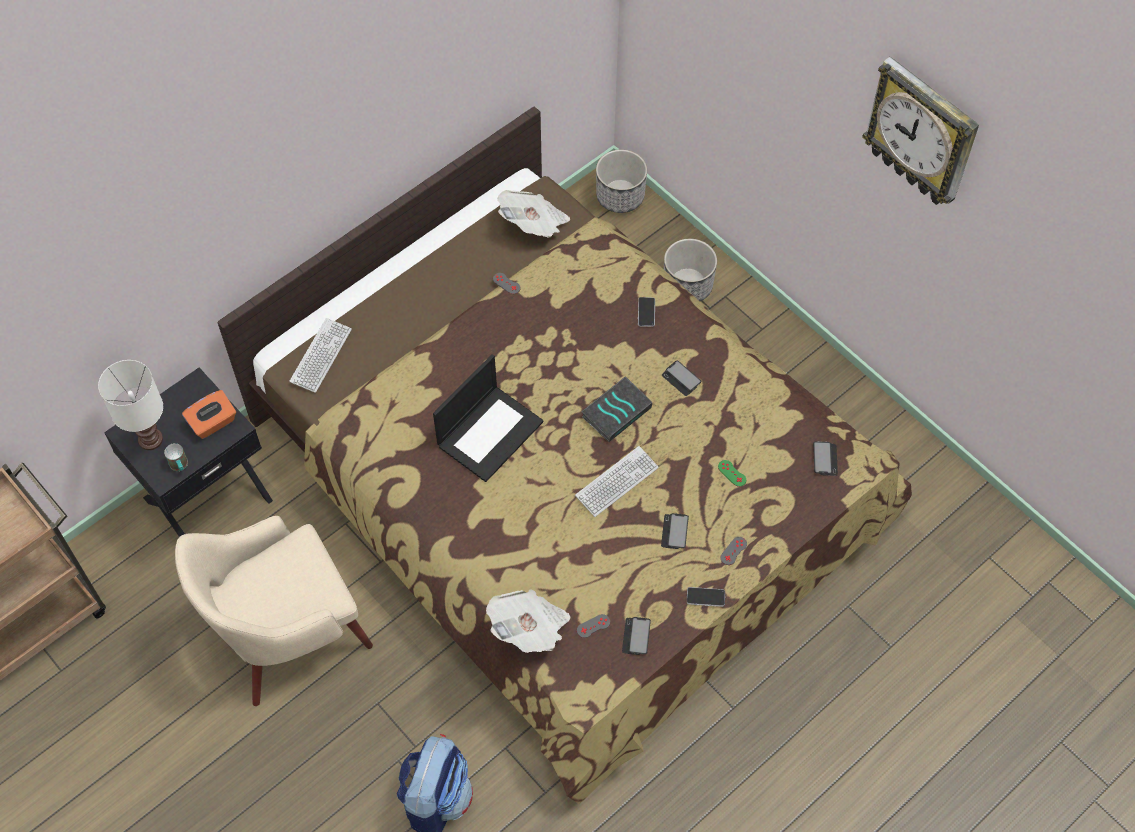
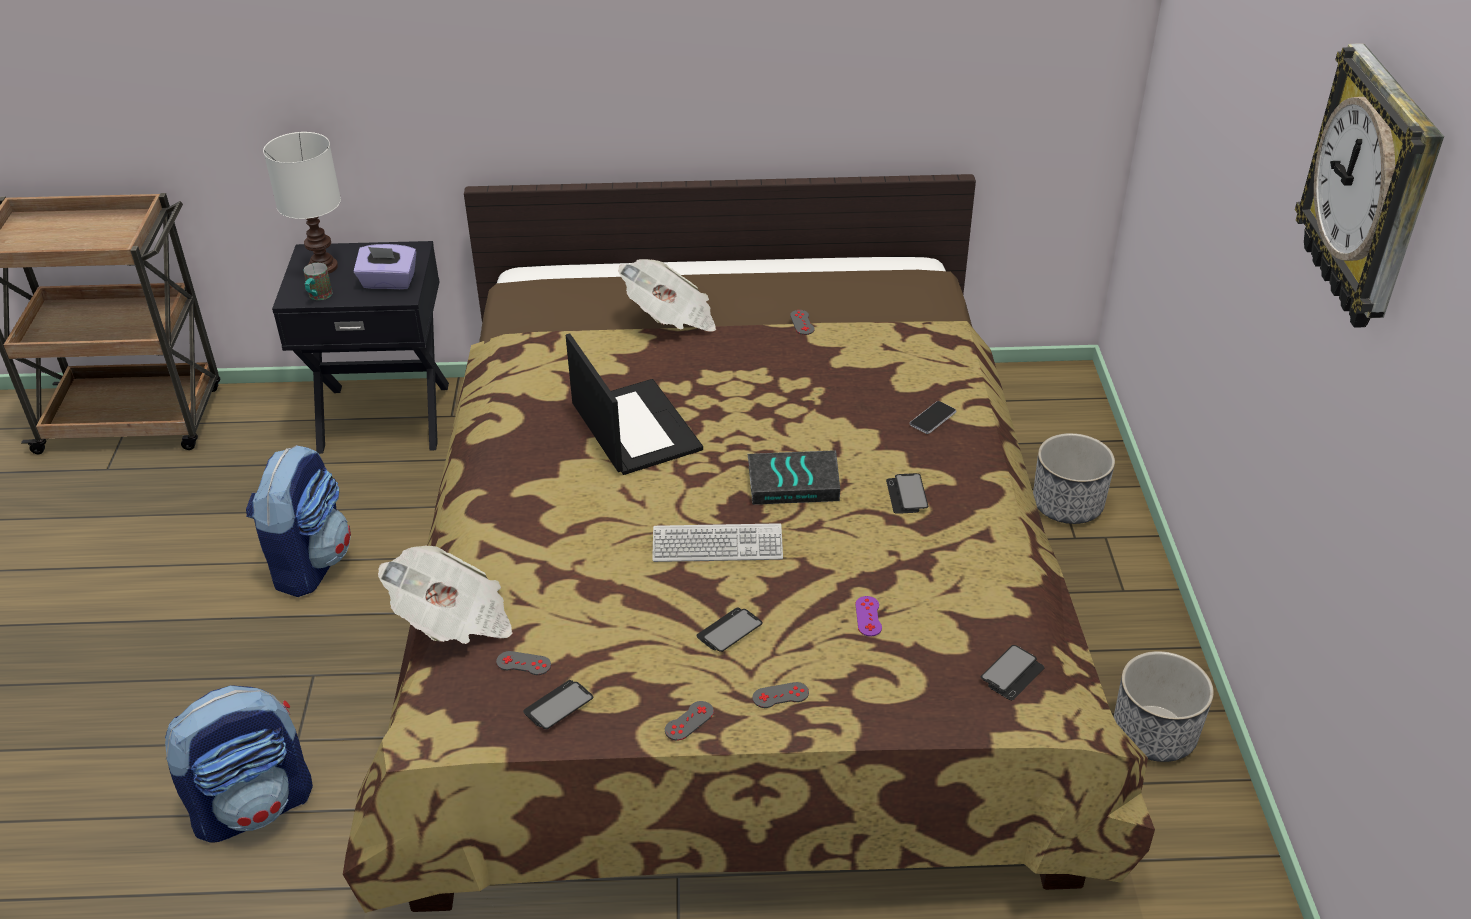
camera: 40 degrees right, 20 degrees down
beige armchair [175,516,373,706] -> backpack [246,445,351,597]
orange tissue box [182,390,236,439] -> purple tissue box [354,244,416,289]
keyboard [289,318,352,393] -> none
laptop [433,354,543,482] -> laptop turned 105 degrees counterclockwise [566,334,703,475]
newspaper [497,190,570,238] -> newspaper moved to [618,259,716,332]
planter [596,149,647,213] -> planter moved to [1114,651,1214,762]
phone [687,587,725,607] -> grey game controller [665,701,714,741]
green game controller [718,460,746,487] -> purple game controller [855,596,882,636]

